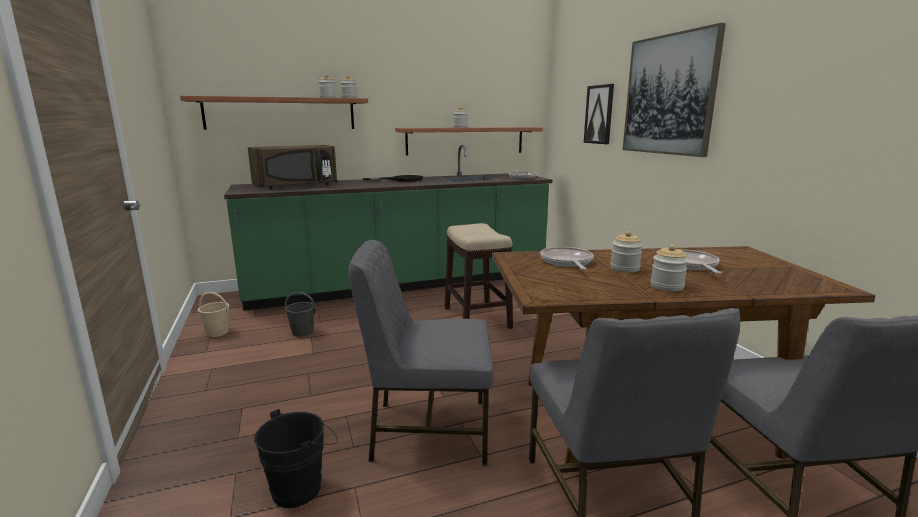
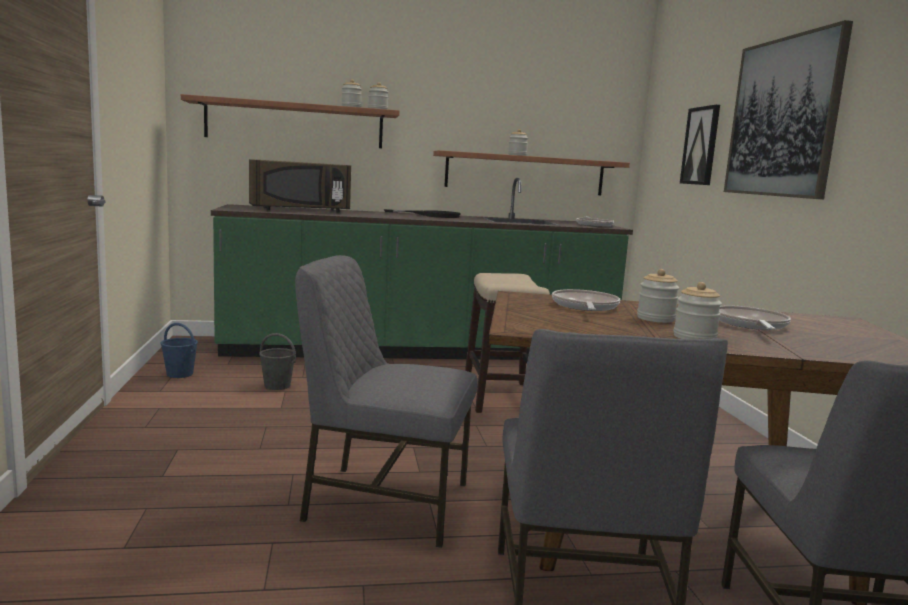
camera: 10 degrees right, 5 degrees down
beige bucket [198,292,229,337] -> blue bucket [161,323,198,378]
black bucket [254,409,338,508] -> none

